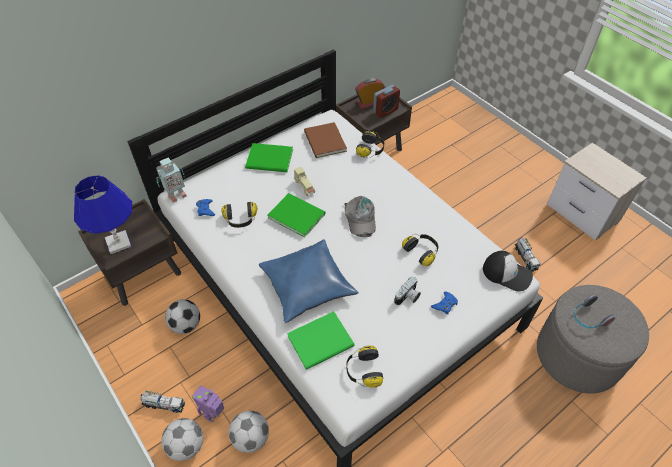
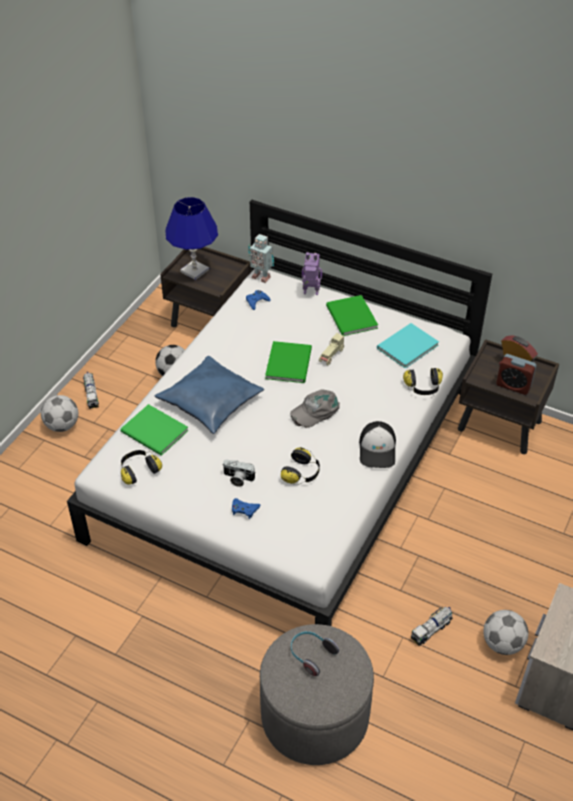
camera: 65 degrees right, 5 degrees down
toy robot [192,386,224,423] -> toy robot moved to [302,252,322,295]
headphones [221,202,257,228] -> none
football [229,411,269,453] -> football moved to [483,610,528,655]
brown book [304,122,347,158] -> turquoise book [377,323,439,369]
cap [483,251,533,292] -> cap moved to [359,421,396,468]

